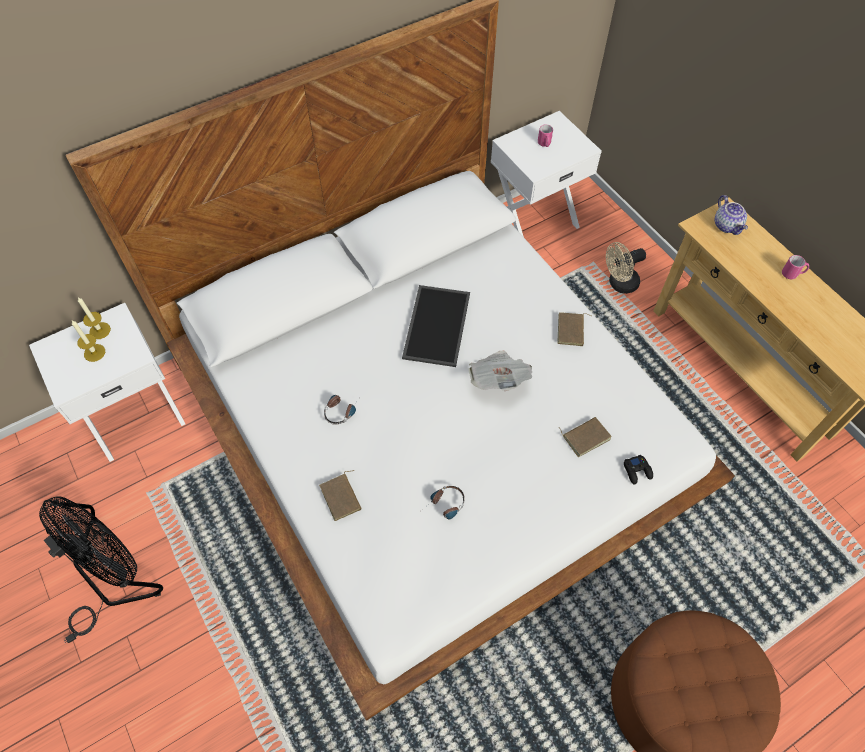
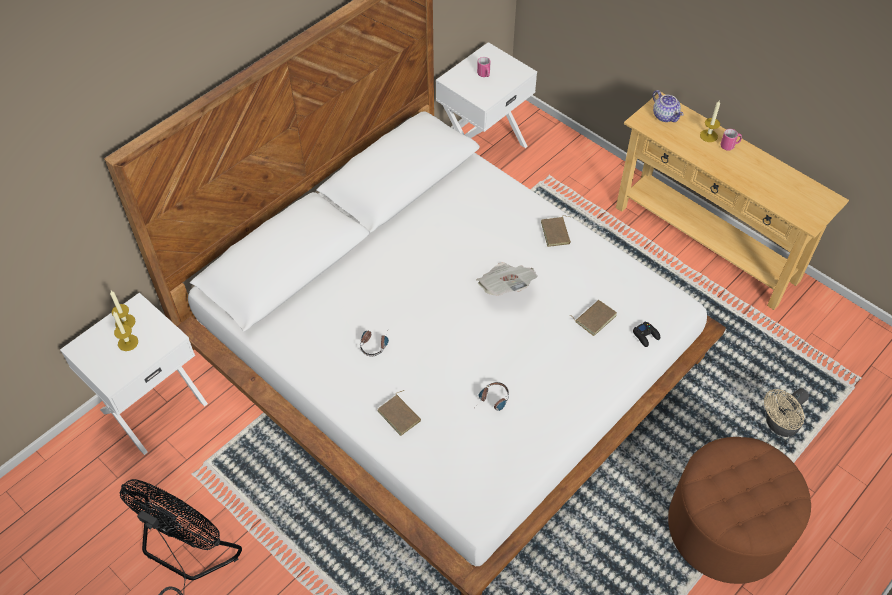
camera: 15 degrees left, 5 degrees down
tray [402,285,470,367] -> none
beige fan [606,242,646,294] -> beige fan moved to [764,388,809,437]
none -> candle [700,101,720,142]

